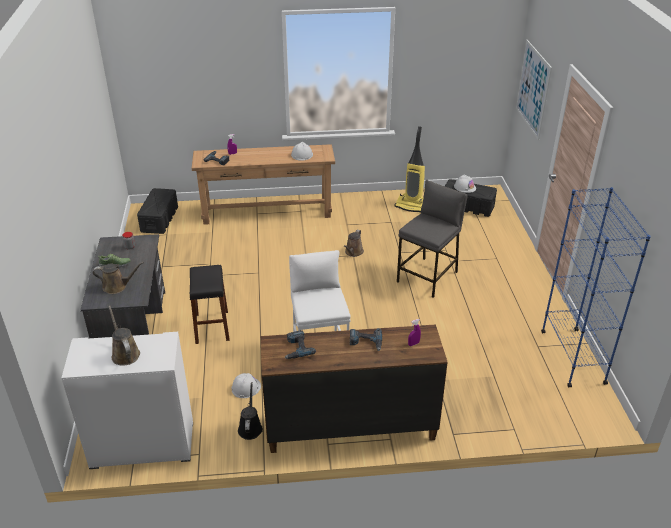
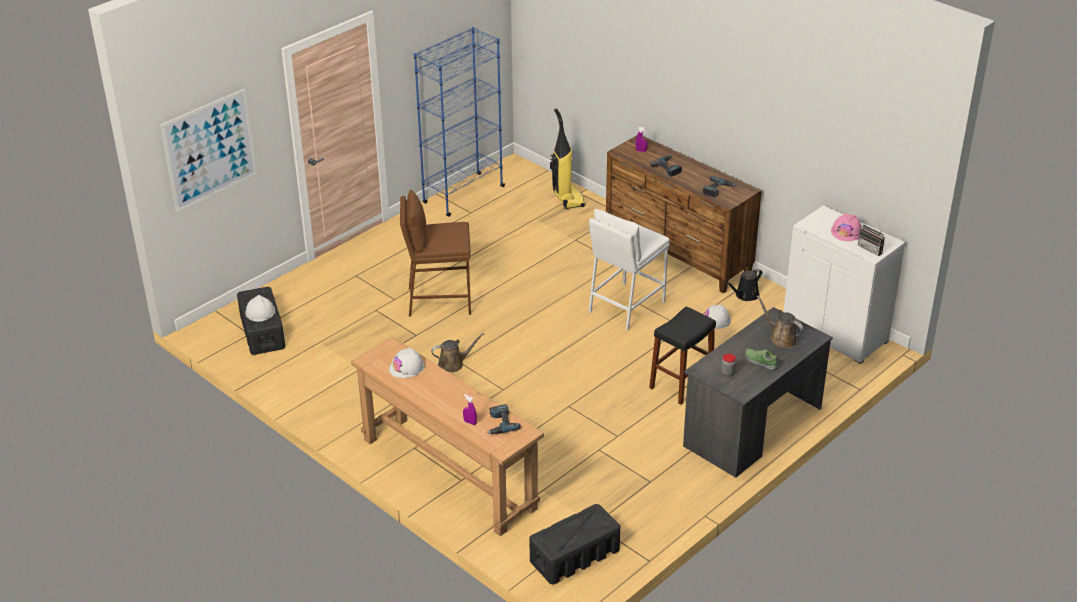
camera: 130 degrees left, 0 degrees up
brown watering can [108,306,140,366] -> pink hard hat [831,214,862,241]
vacuum cleaner [395,126,425,212] -> vacuum cleaner moved to [550,108,585,209]
grey stool [397,180,468,298] -> brown stool [400,190,471,317]
none -> radio [858,221,885,256]

